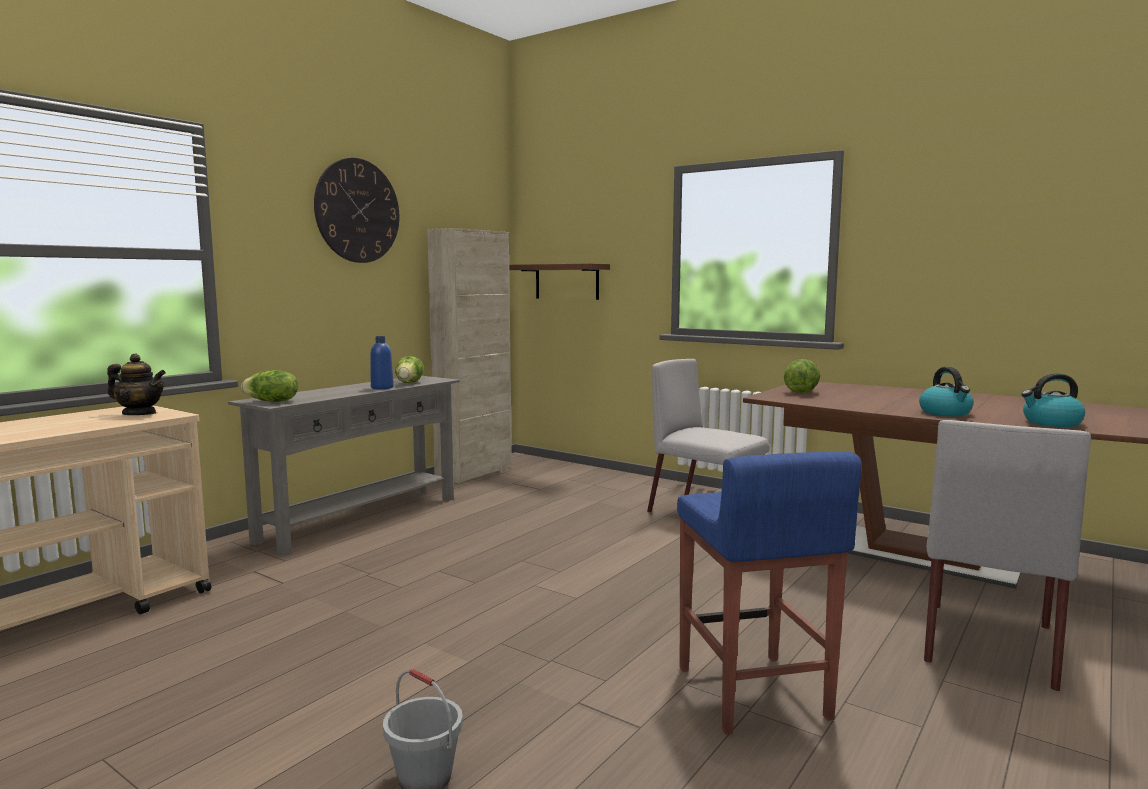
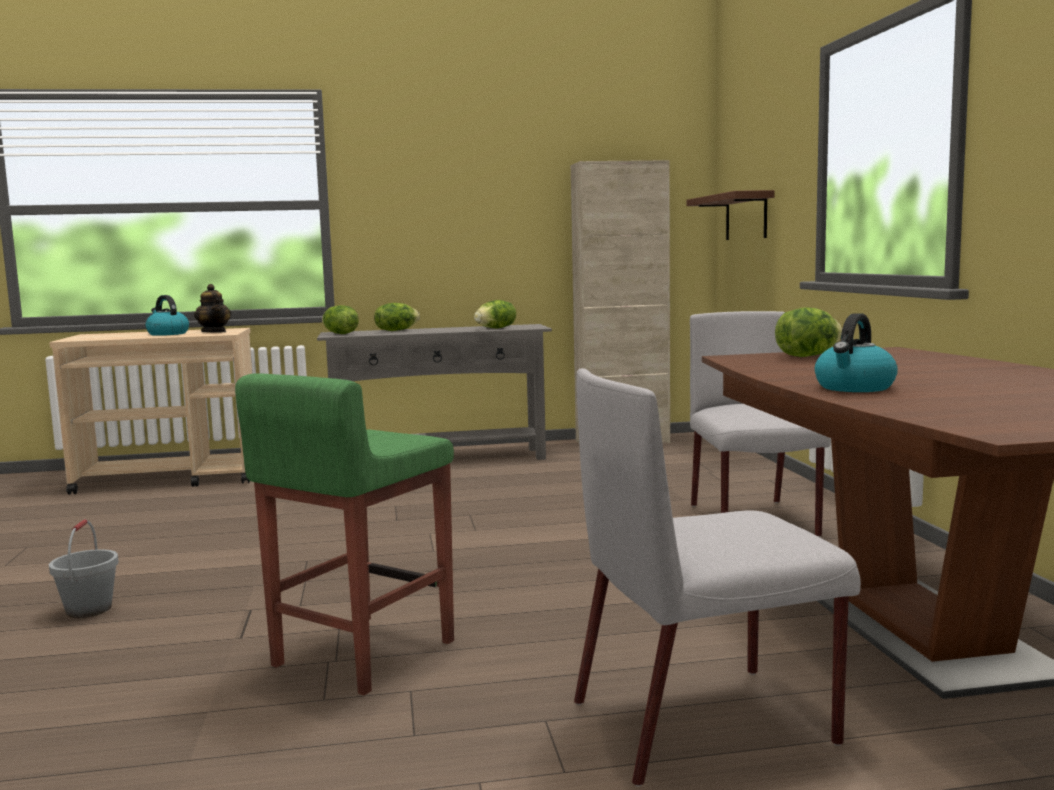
camera: 45 degrees right, 0 degrees up
wall clock [314,158,400,263] -> none
blue bottle [370,336,394,389] -> none
blue stool [677,451,862,735] -> green stool [235,373,454,695]
kettle [1021,373,1085,427] -> kettle moved to [145,295,189,336]
none -> lettuce [374,303,420,331]

